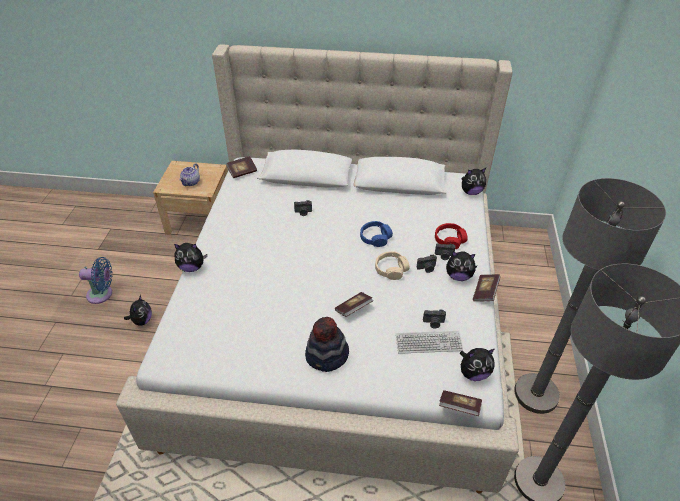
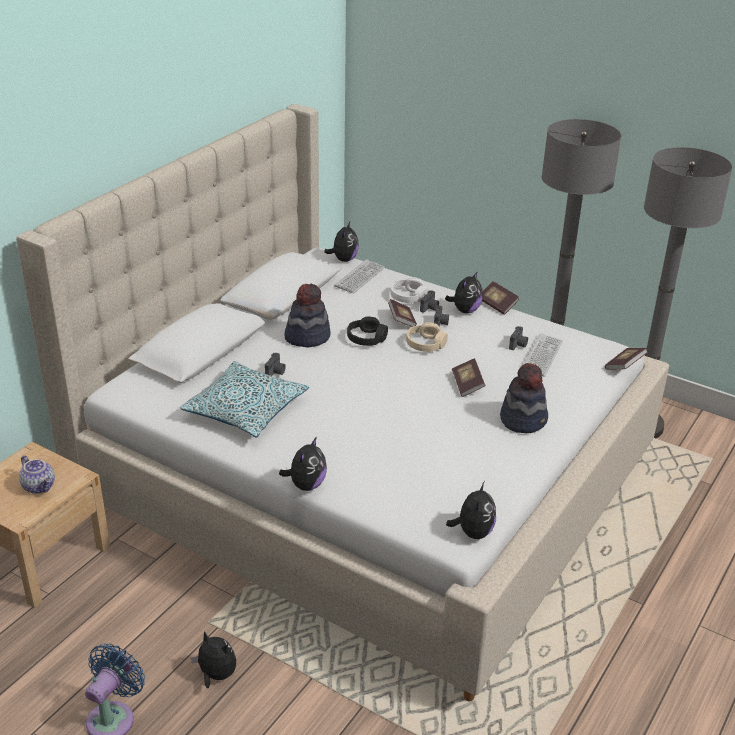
camera: 65 degrees left, 10 degrees down
book [226,156,257,178] -> book moved to [388,299,417,327]
blue headphones [360,221,393,247] -> black headphones [347,317,388,346]
red headphones [435,223,468,249] -> white headphones [390,277,429,303]
plush toy [460,348,495,381] -> plush toy moved to [446,481,496,539]
none -> pillow [180,361,309,438]
none -> hat [285,284,331,347]
none -> keyboard [334,259,385,293]

